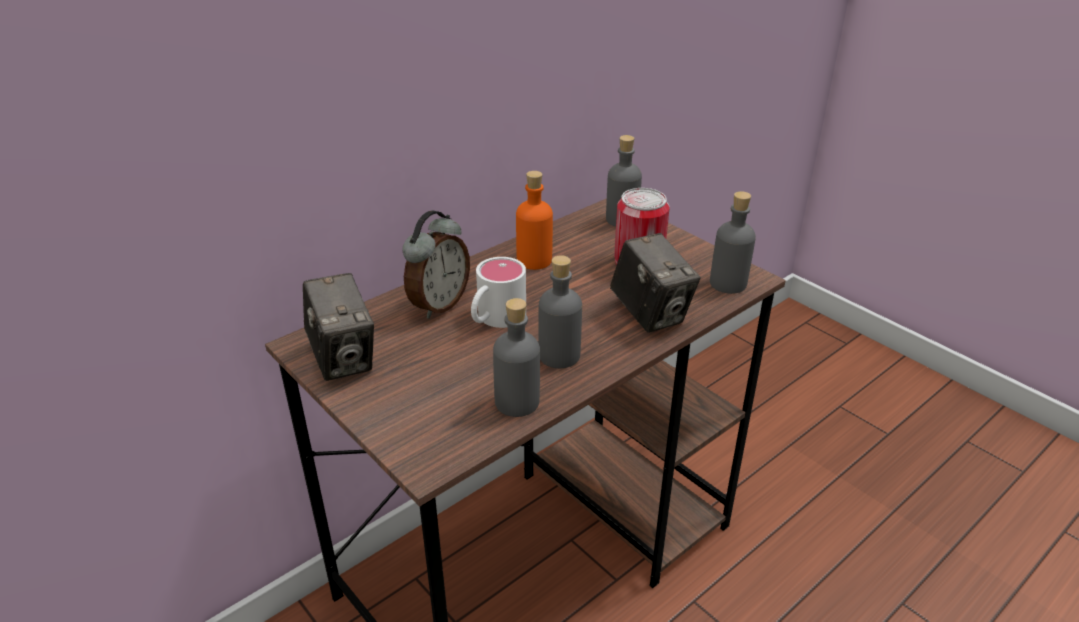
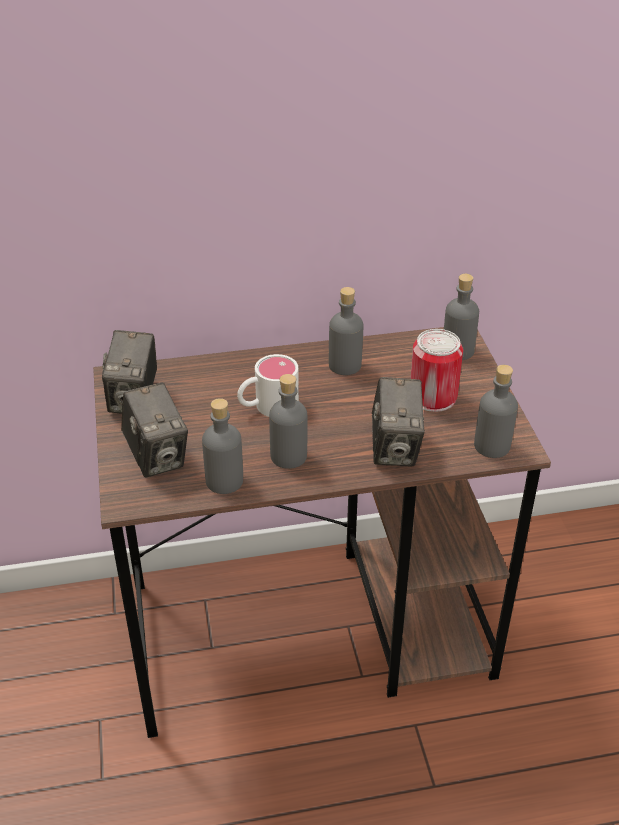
camera: 30 degrees right, 5 degrees up
alarm clock [402,210,470,319] -> none
orange bottle [516,171,553,270] -> grey bottle [329,287,363,375]
none -> camera [121,382,188,478]

